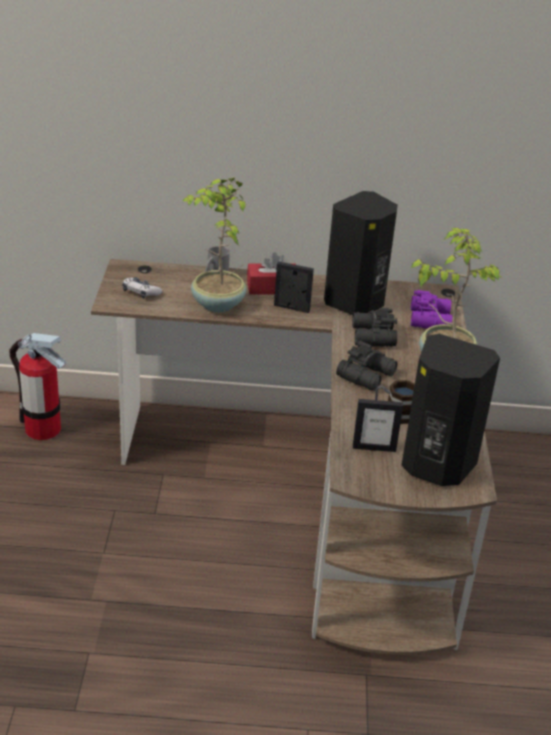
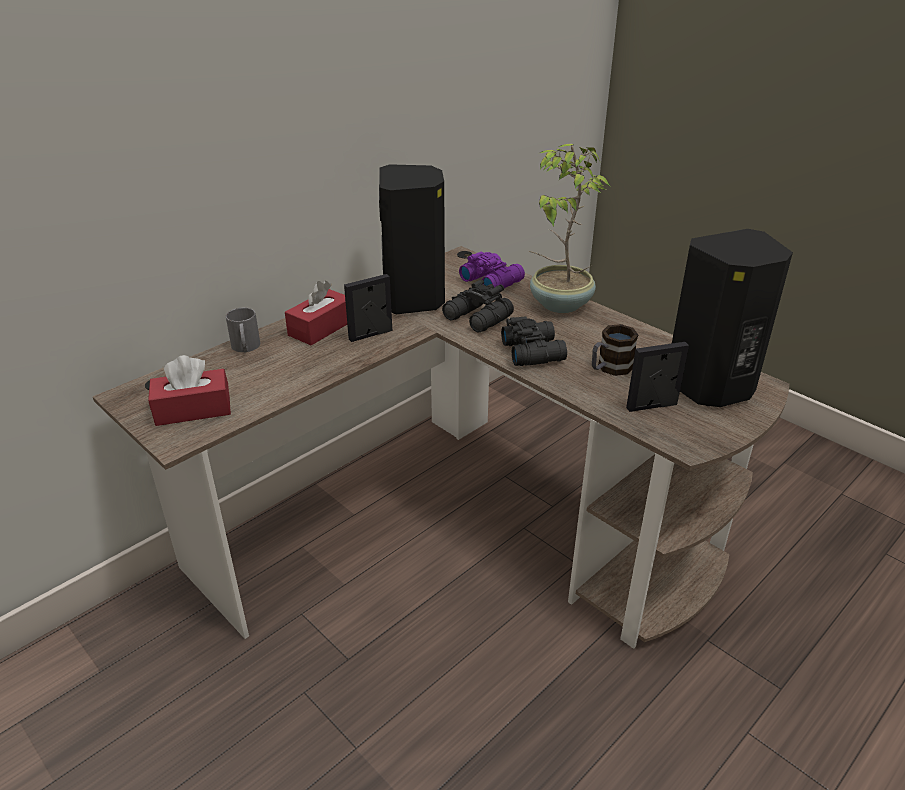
camera: 45 degrees left, 0 degrees up
fire extinguisher [10,333,66,440] -> none
game controller [122,277,162,299] -> red tissue box [148,355,231,426]
potted plant [182,177,246,312] -> none
picture frame [353,399,403,452] -> picture frame turned 150 degrees counterclockwise [626,342,689,412]

